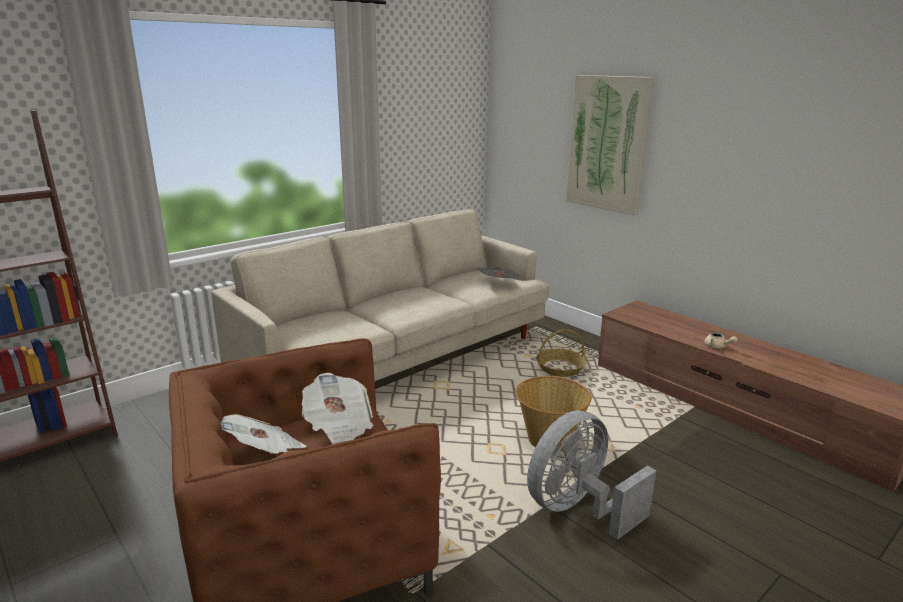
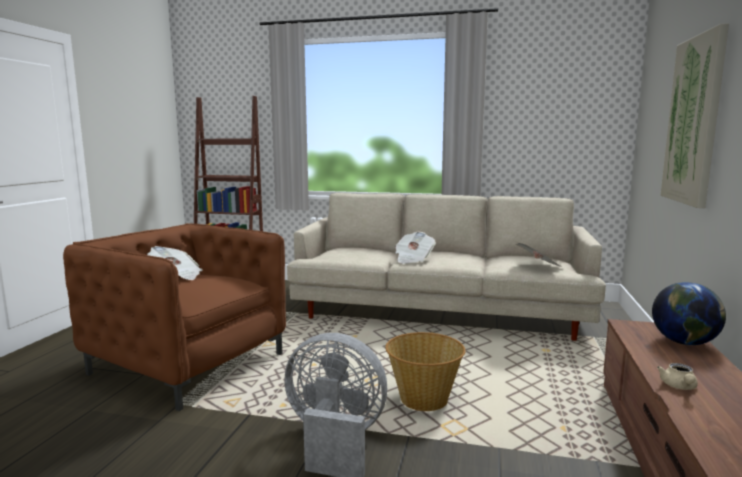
camera: 55 degrees right, 10 degrees down
newspaper [302,373,373,444] -> newspaper moved to [395,232,436,264]
basket [536,329,586,377] -> none
none -> globe [652,282,726,345]

